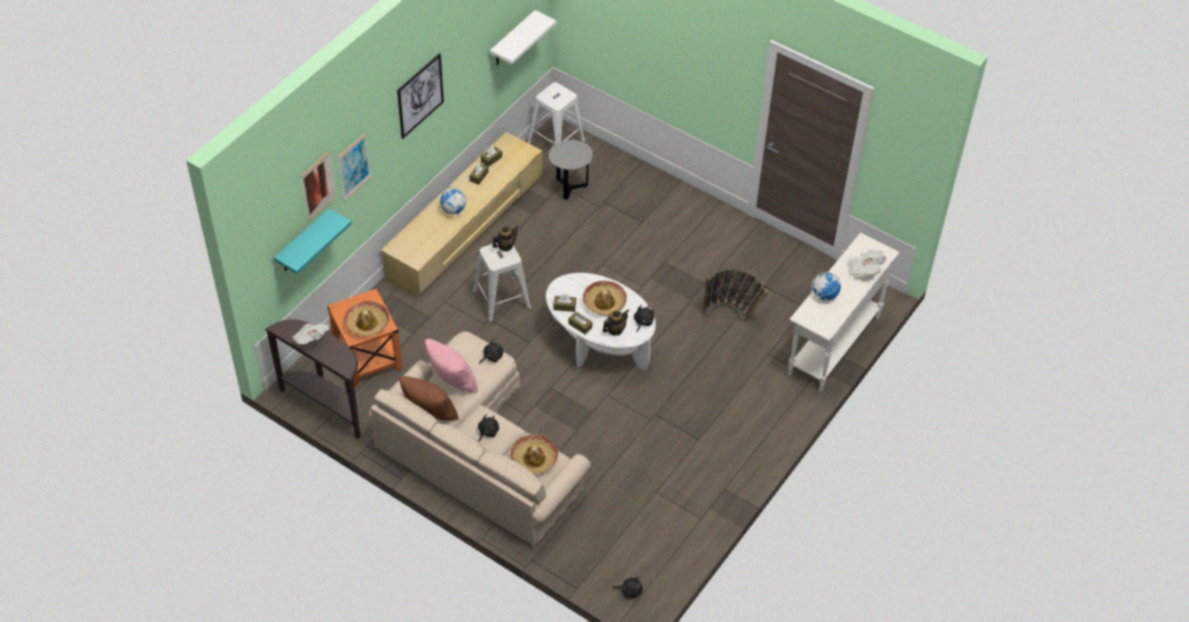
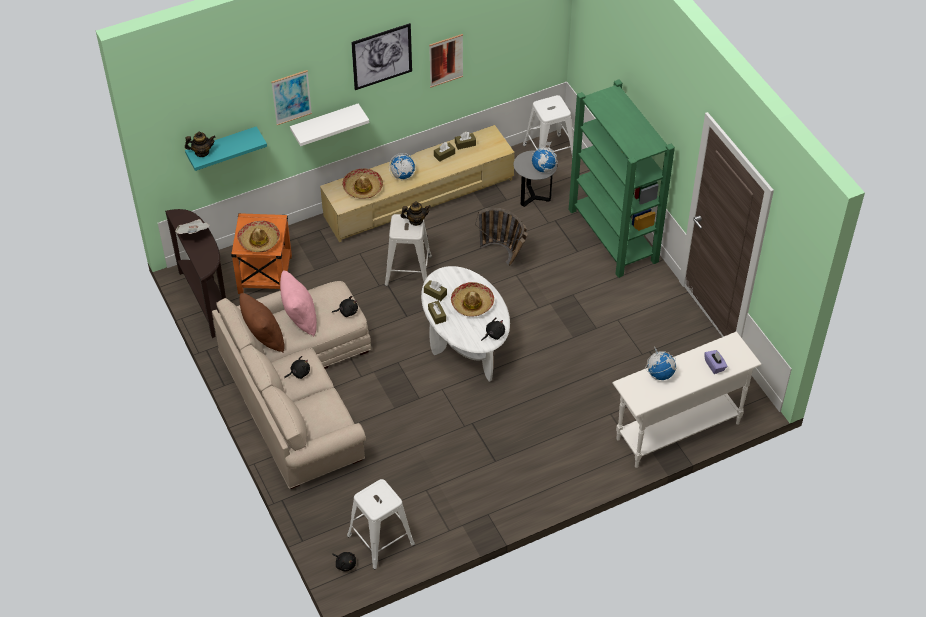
camera: 30 degrees right, 0 degrees up
picture [301,152,336,220] -> picture moved to [429,34,463,88]
white shelf [490,10,556,65] -> white shelf moved to [290,103,369,146]
hat [510,434,558,474] -> hat moved to [342,168,383,199]
teapot [602,309,629,335] -> teapot moved to [185,131,215,157]
basket [703,267,768,322] -> basket moved to [475,207,527,266]
newspaper [847,250,887,276] -> purple tissue box [704,350,728,374]
none -> white stool [347,479,415,569]
none -> globe [532,142,558,173]
none -> green bookcase [569,79,675,278]

